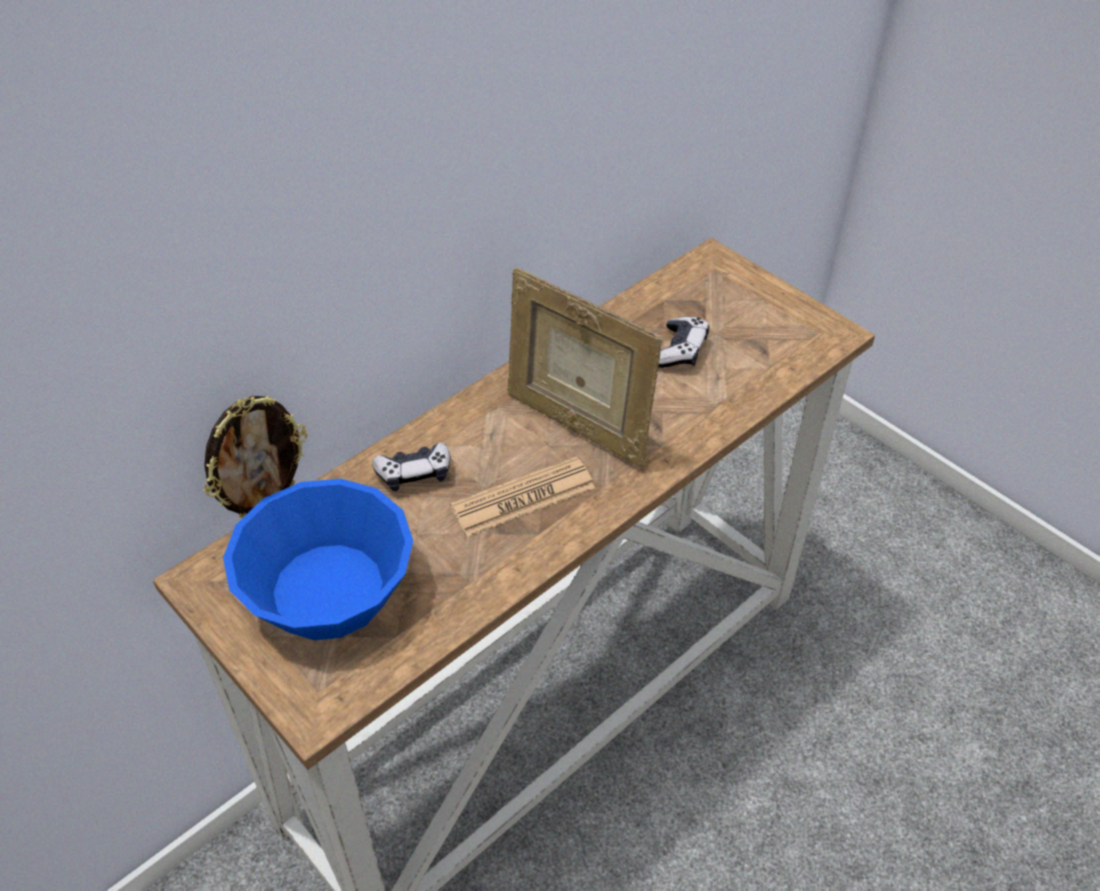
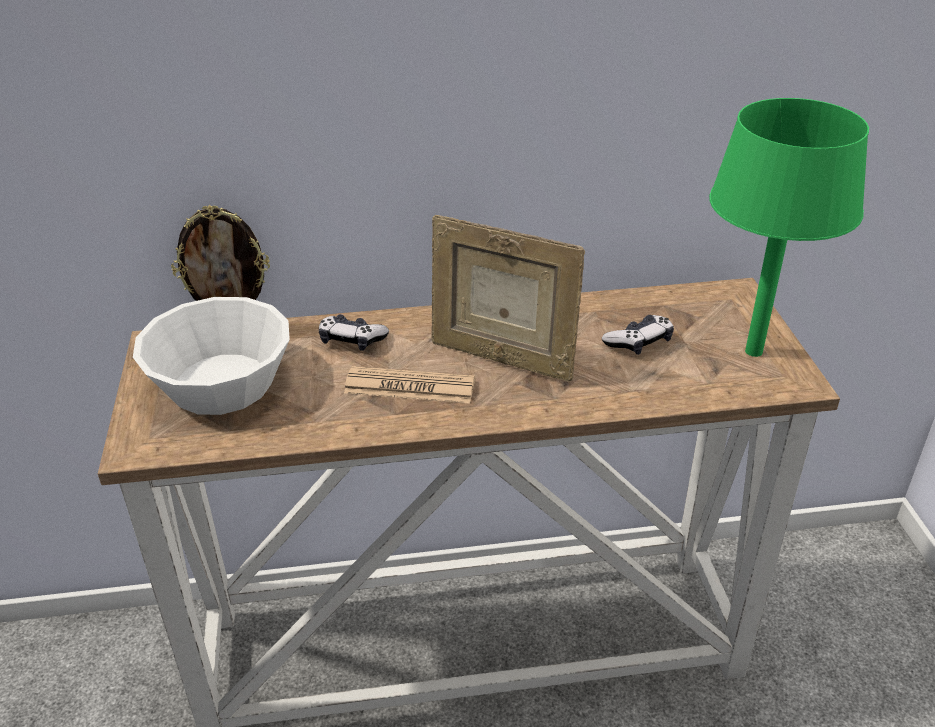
camera: 35 degrees right, 10 degrees down
blue bowl [223,479,413,640] -> white bowl [133,297,290,415]
picture frame [508,267,663,466] -> picture frame turned 45 degrees counterclockwise [431,215,585,381]
none -> green table lamp [709,98,869,357]

